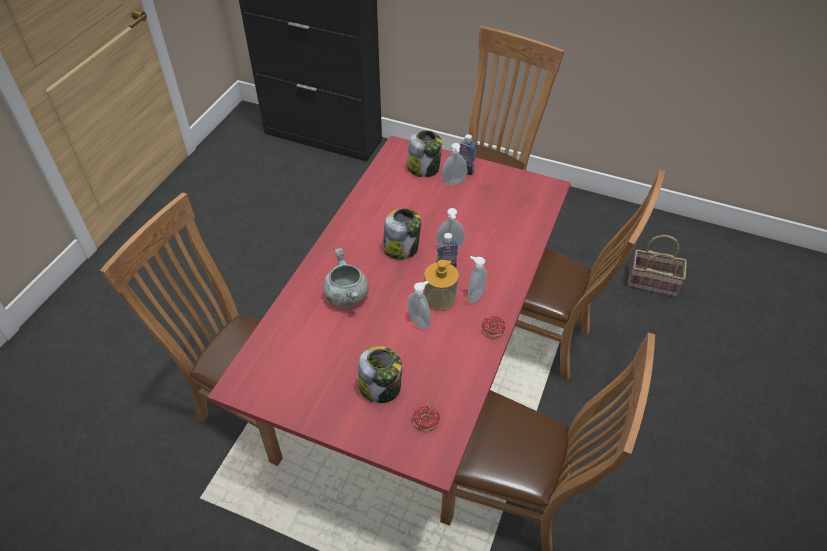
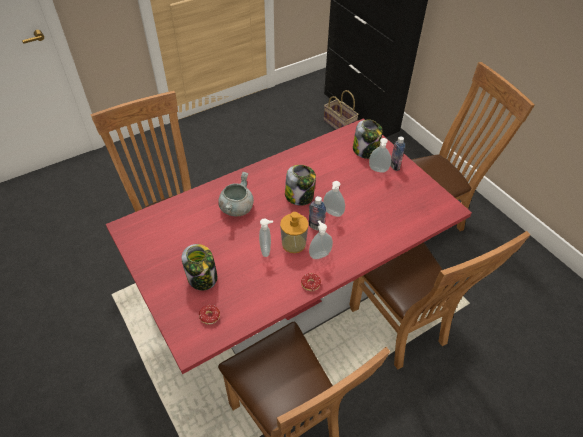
camera: 35 degrees right, 0 degrees up
basket [628,235,687,297] -> basket moved to [324,90,359,130]

